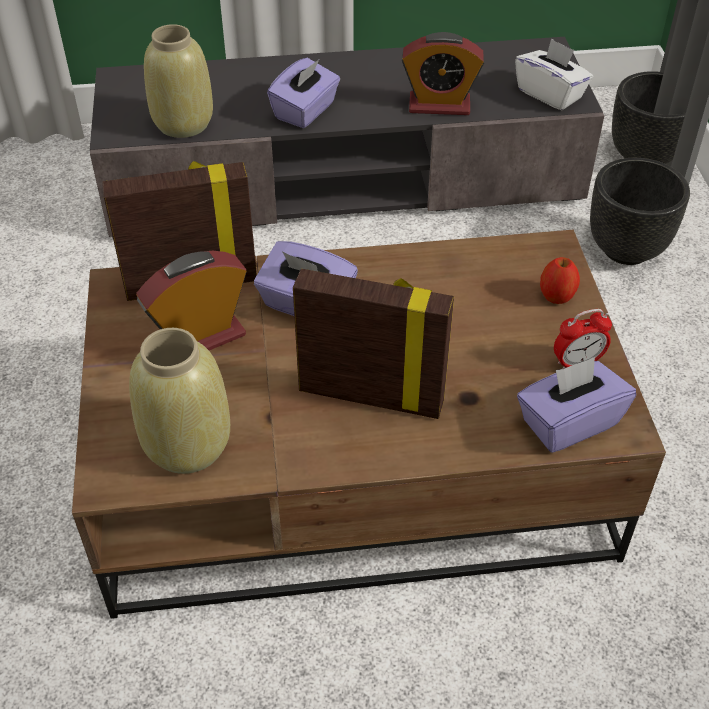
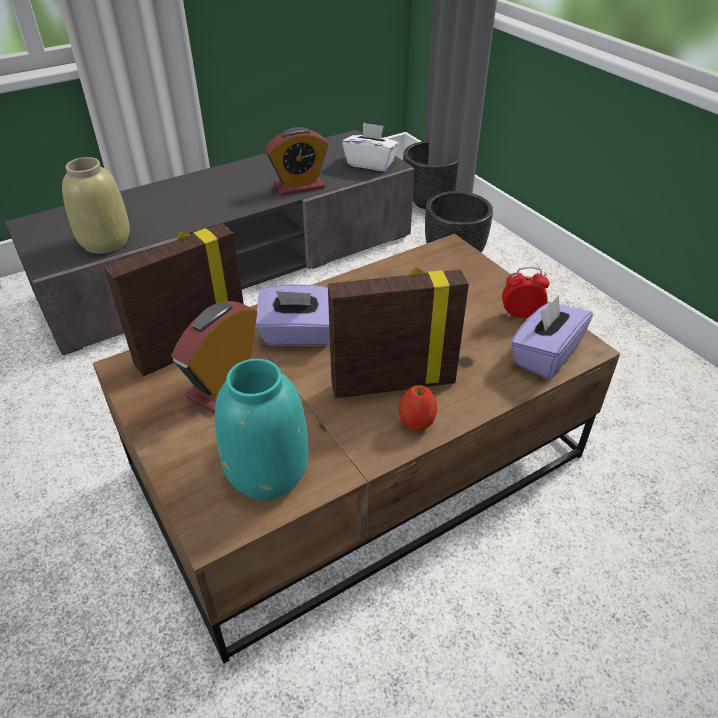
camera: 25 degrees left, 5 degrees down
beige vase [129,328,230,474] -> turquoise vase [215,359,309,500]
purple tissue box [267,58,340,128] -> none
apple [540,257,580,304] -> apple moved to [399,385,437,431]
alarm clock [554,309,612,369] -> alarm clock turned 135 degrees counterclockwise [502,267,550,318]

